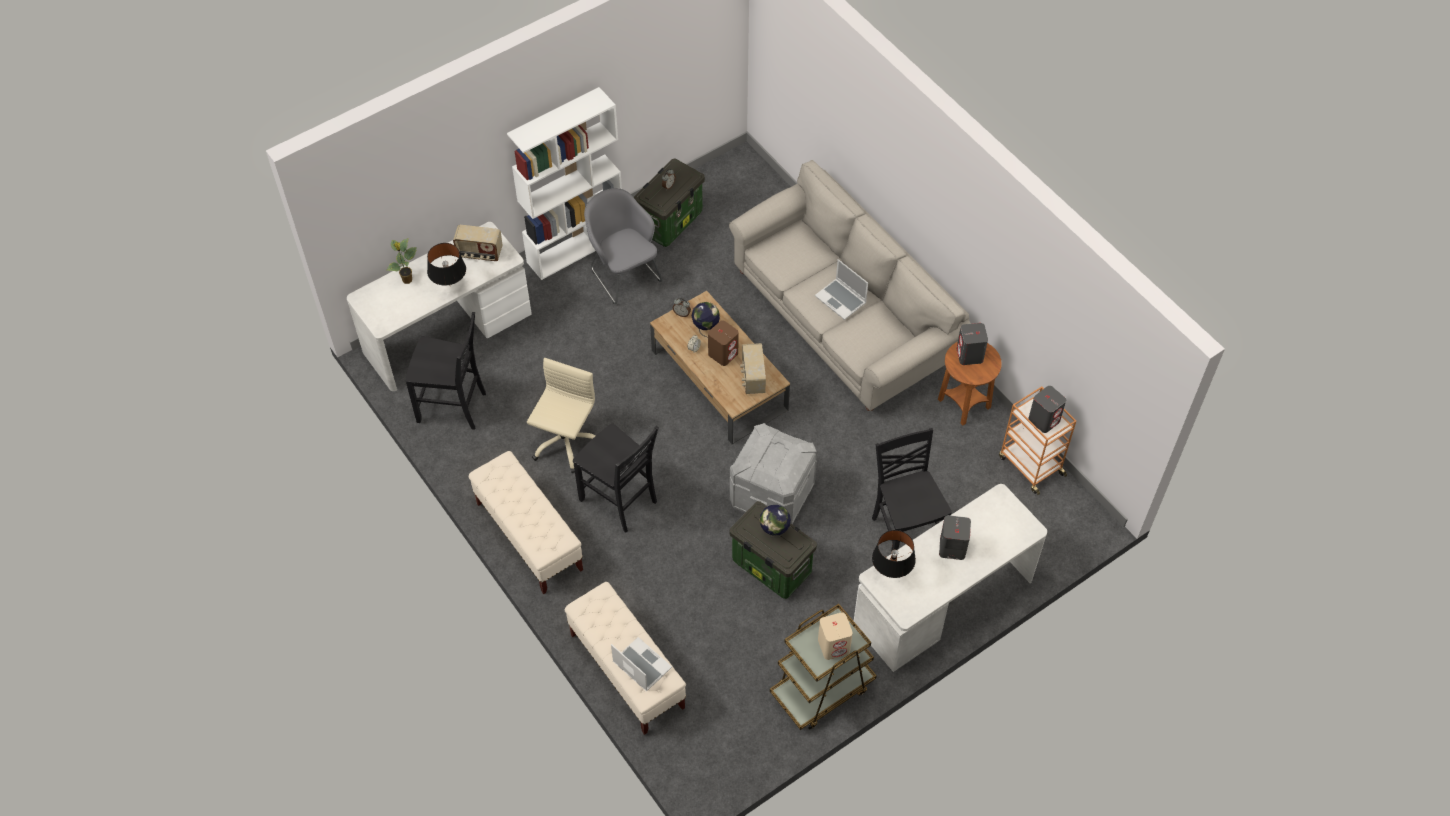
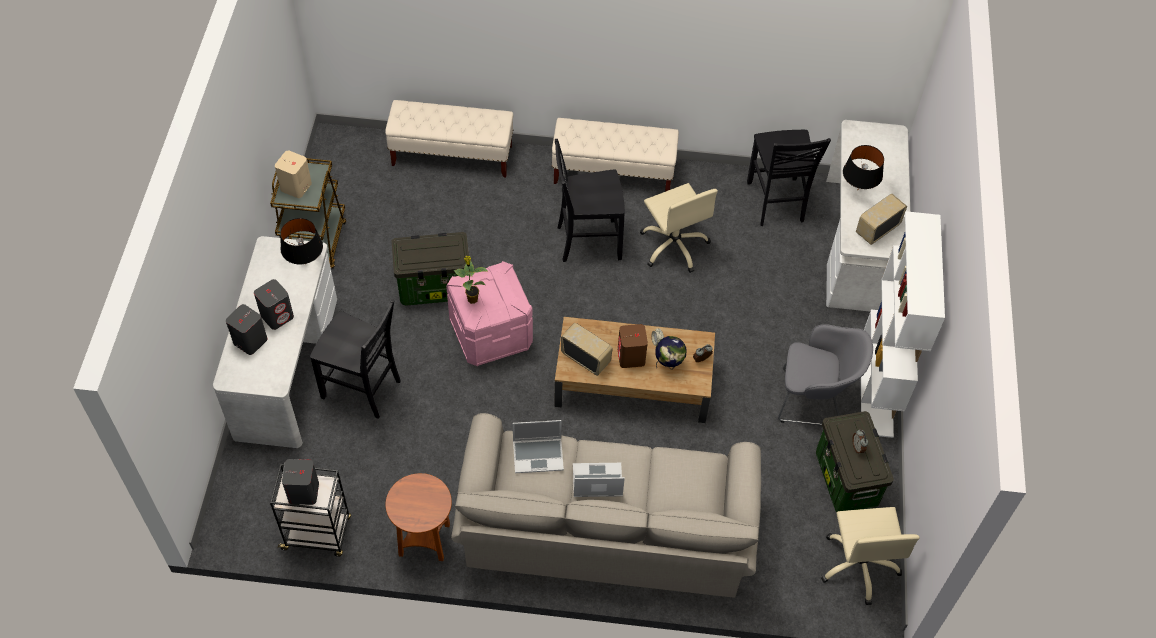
camera: 130 degrees right, 0 degrees up
potted plant [386,238,417,284] -> potted plant moved to [453,256,489,304]
black chair [405,312,486,430] -> black chair turned 60 degrees counterclockwise [747,130,831,226]
laptop [611,637,672,692] -> laptop moved to [513,420,564,473]
grey storage box [730,423,817,524] -> pink storage box [446,261,533,366]
globe [759,505,791,537] -> none
grey speaker [957,323,988,365] -> grey speaker moved to [226,304,267,355]
orange cart [999,386,1076,495] -> black cart [270,464,351,557]
none -> beige office chair [821,507,920,605]

